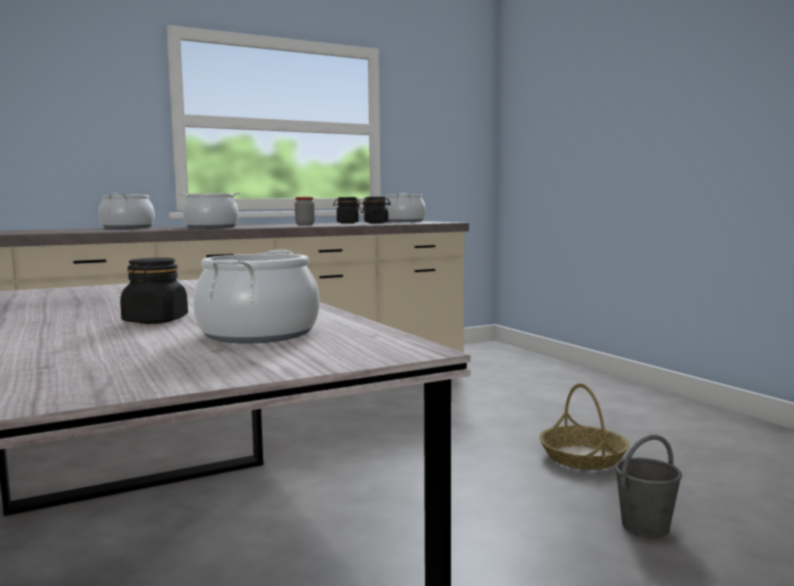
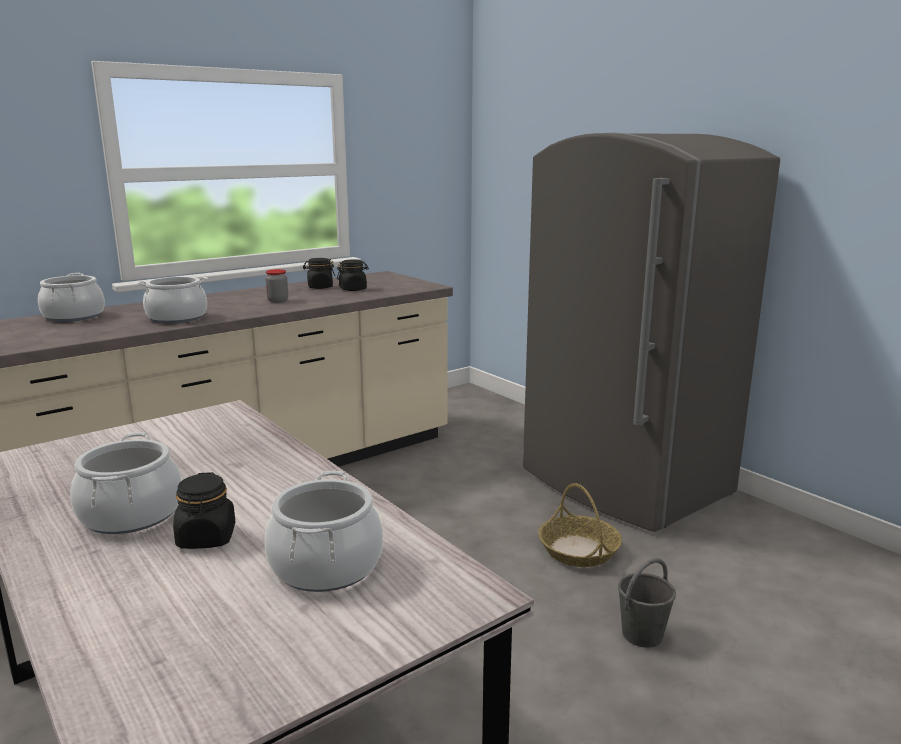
camera: 10 degrees left, 10 degrees up
cooking pot [385,193,426,222] -> cooking pot moved to [70,432,182,534]
none -> grey fridge [523,132,780,532]

